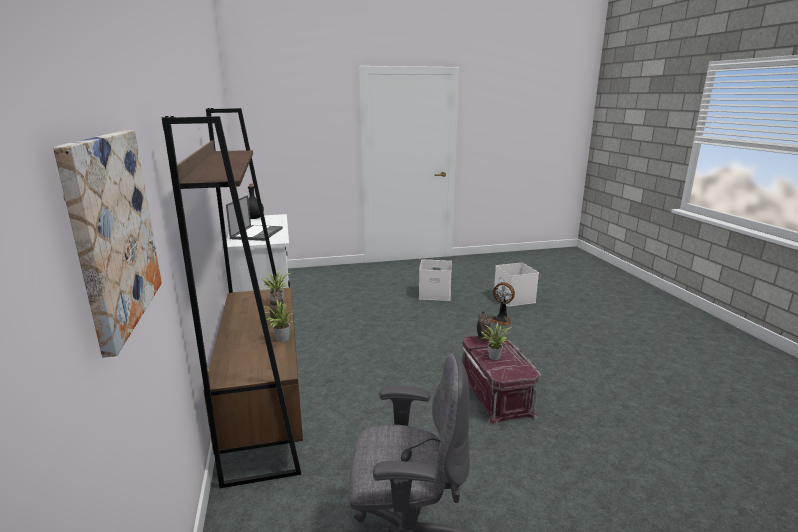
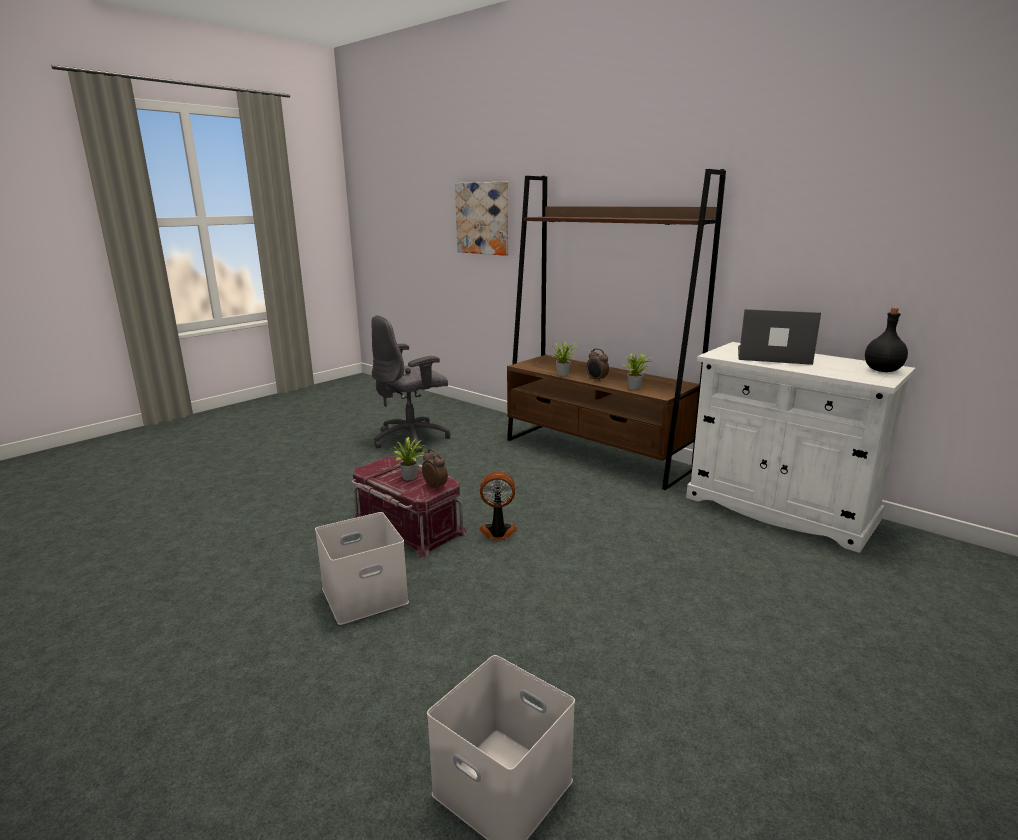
camera: 145 degrees right, 0 degrees up
laptop [226,195,283,241] -> laptop turned 135 degrees clockwise [738,309,821,365]
white storage box [419,260,452,301] -> white storage box moved to [315,512,409,625]
fan [489,282,515,326] -> fan moved to [479,471,517,540]

